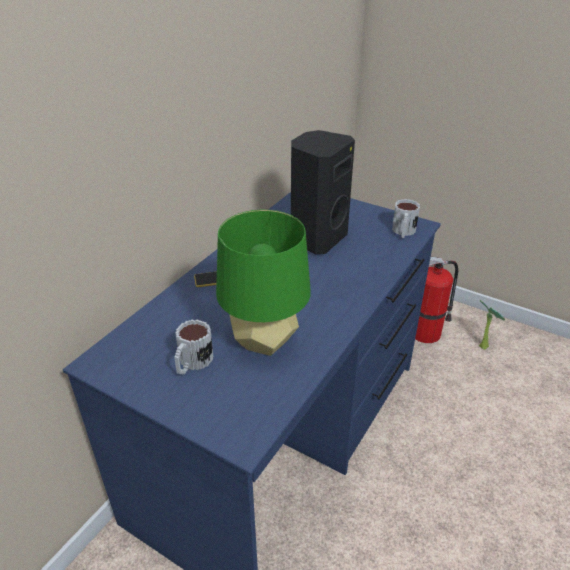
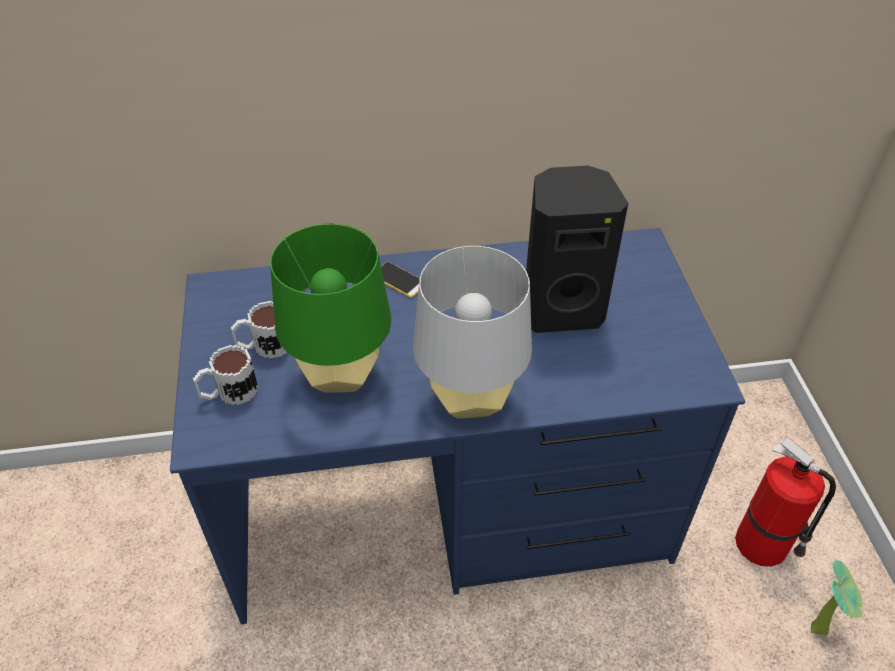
camera: 50 degrees right, 10 degrees up
mug [392,199,420,238] -> mug moved to [193,345,258,405]
none -> grey table lamp [413,246,532,419]

